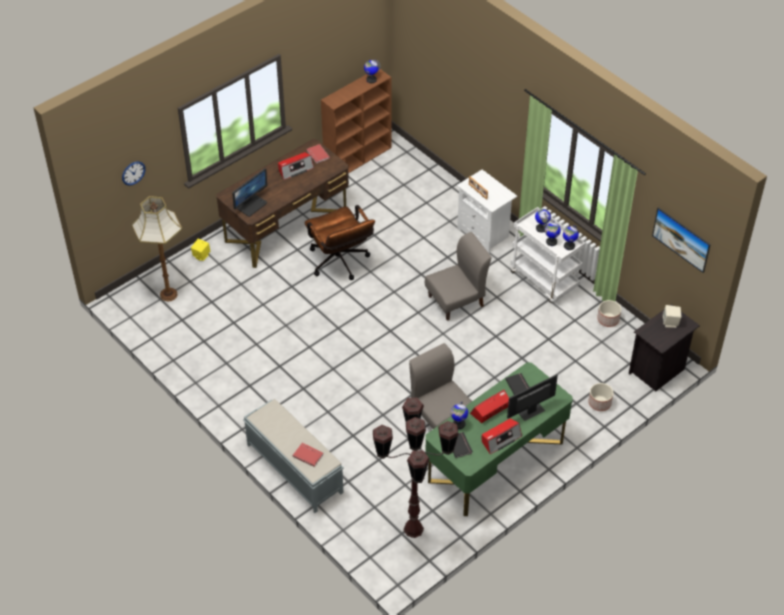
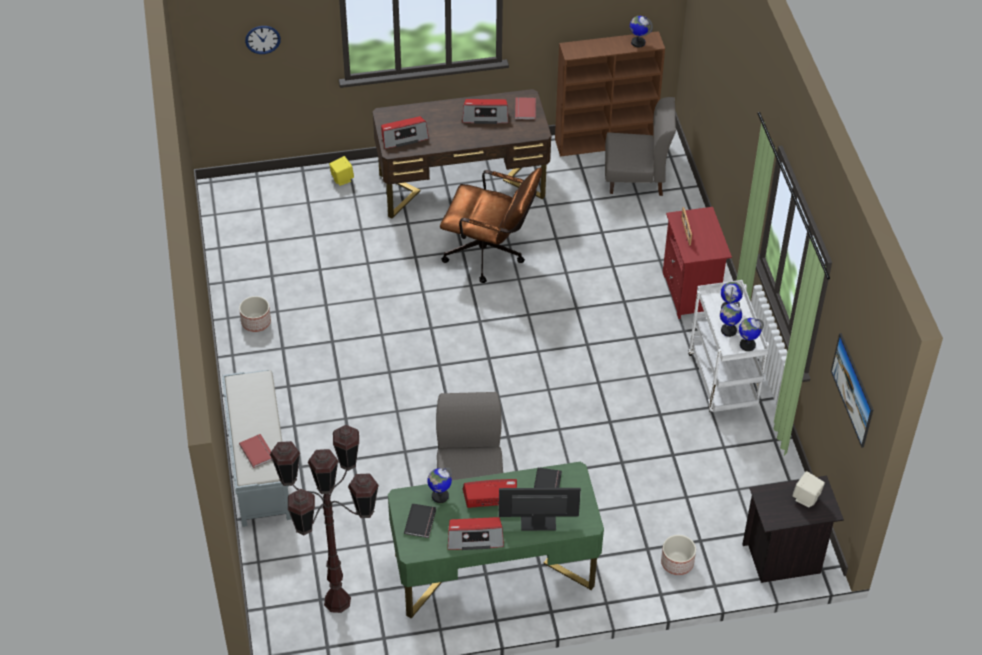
camera: 30 degrees right, 0 degrees up
floor lamp [132,196,182,301] -> none
monitor [232,168,267,217] -> radio [381,116,429,149]
brown office chair [304,205,375,280] -> brown office chair turned 75 degrees counterclockwise [440,167,542,283]
grey chair [425,232,491,321] -> grey chair moved to [605,97,676,196]
white nightstand [457,169,517,253] -> red nightstand [663,207,732,319]
planter [597,300,621,327] -> planter moved to [239,296,271,332]

